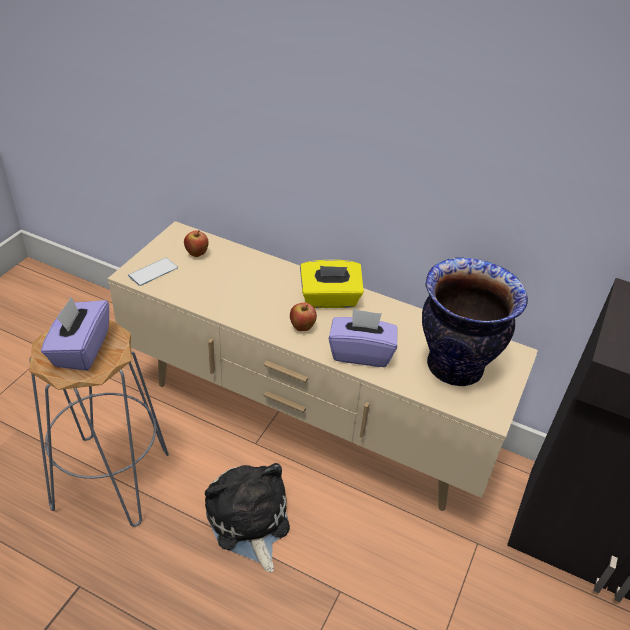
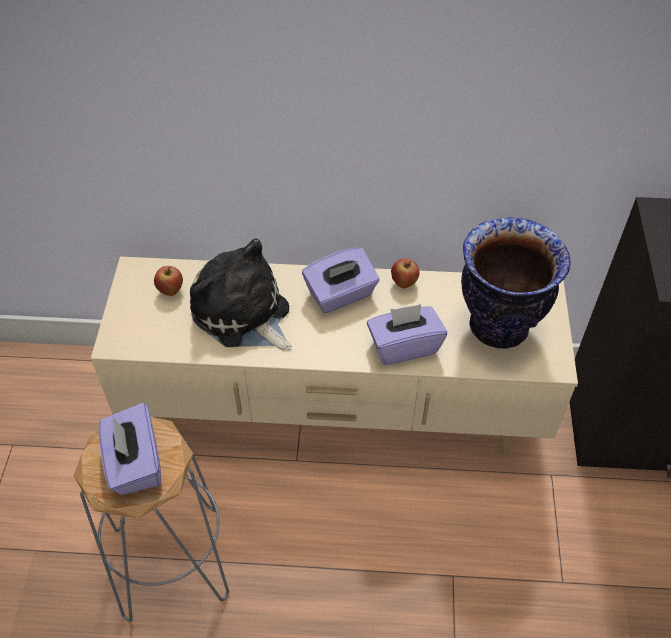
camera: 20 degrees left, 10 degrees up
phone [128,258,178,286] -> none
plush toy [205,463,290,572] -> plush toy moved to [190,239,292,351]
apple [290,303,317,331] -> apple moved to [391,258,419,288]
yellow tissue box [300,259,364,308] -> purple tissue box [302,247,379,313]

